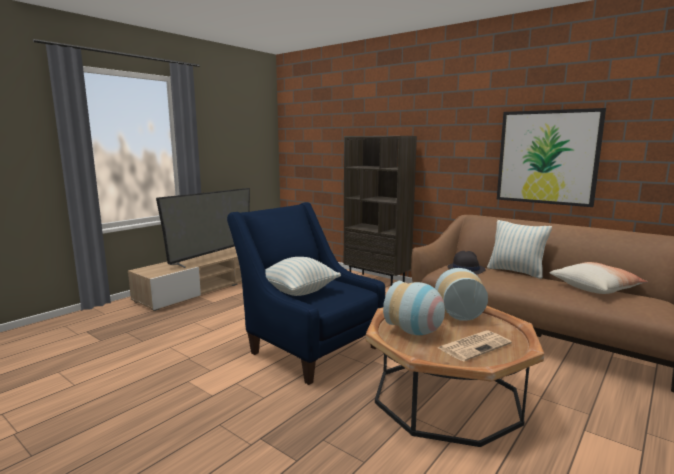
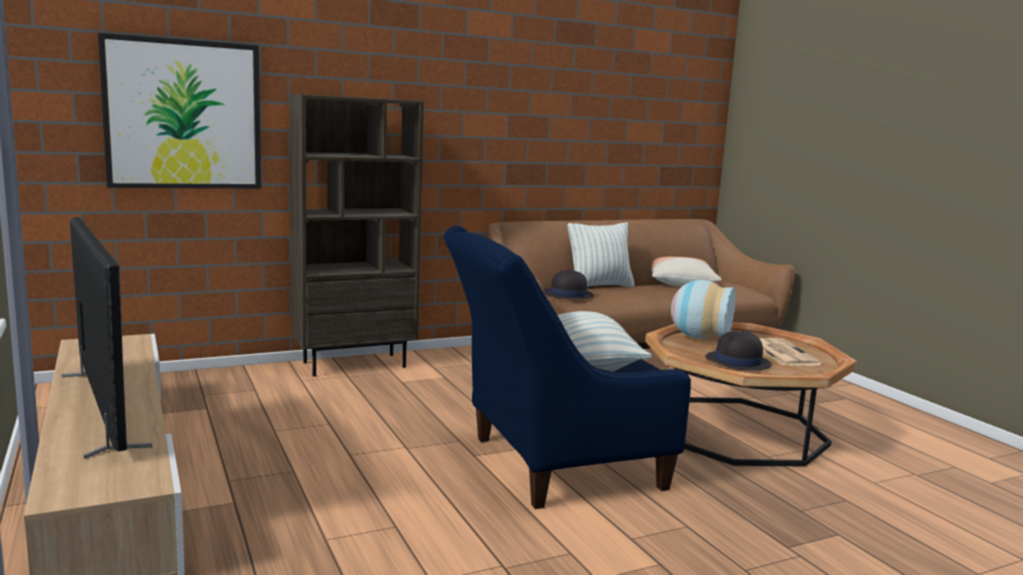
camera: 65 degrees left, 0 degrees up
vase [383,281,445,335] -> black hat [706,331,772,371]
picture [497,108,606,207] -> picture moved to [98,33,261,188]

